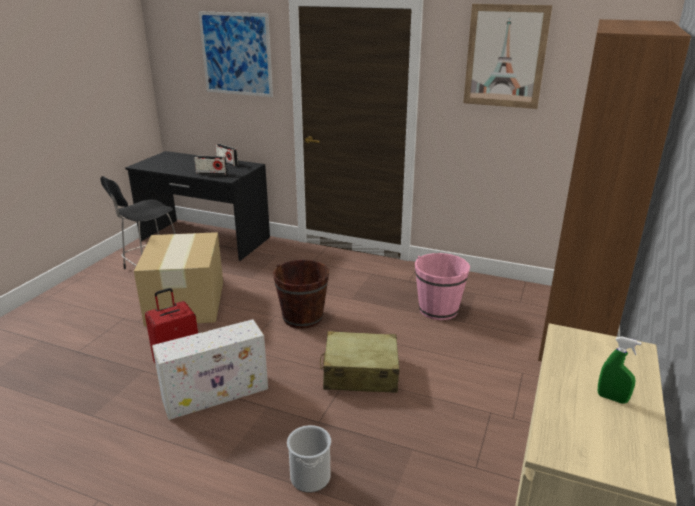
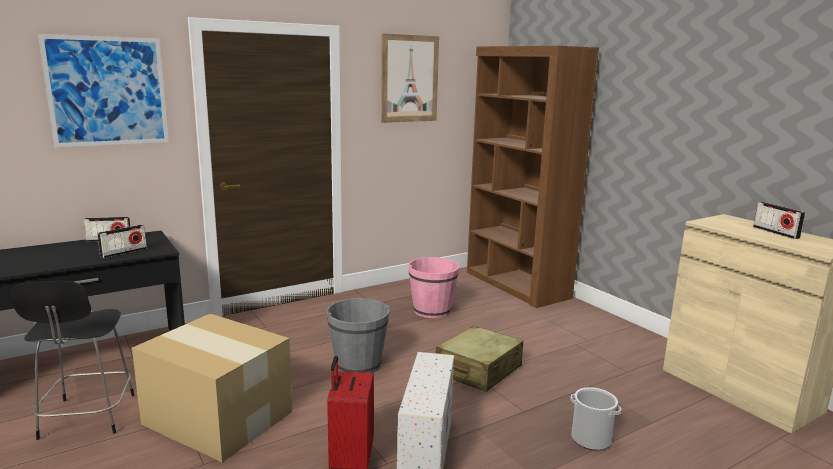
camera: 55 degrees left, 10 degrees down
brown bucket [273,260,329,329] -> grey bucket [326,298,390,373]
green spray bottle [598,336,641,404] -> radio [753,202,806,239]

